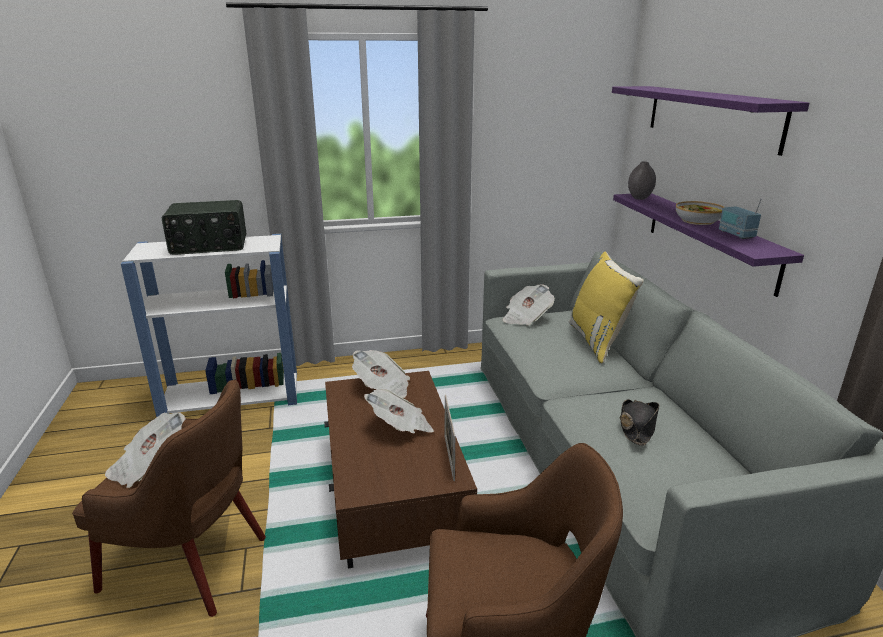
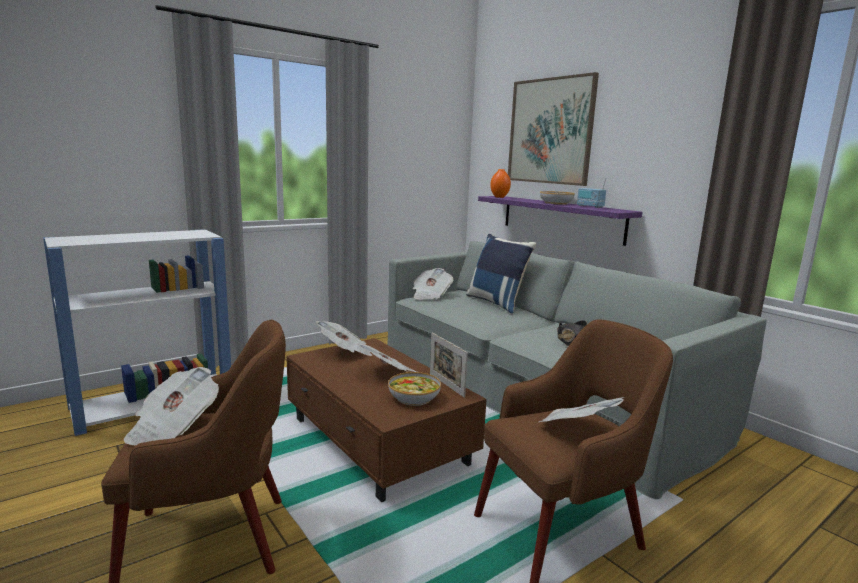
camera: 25 degrees left, 10 degrees down
radio [162,200,246,255] -> none
yellow pillow [569,252,643,364] -> blue pillow [466,234,536,314]
purple shelf [612,86,810,156] -> picture [508,72,599,186]
grey vase [628,161,656,200] -> orange vase [490,169,511,198]
none -> bowl [388,372,441,406]
none -> newspaper [539,397,624,422]

